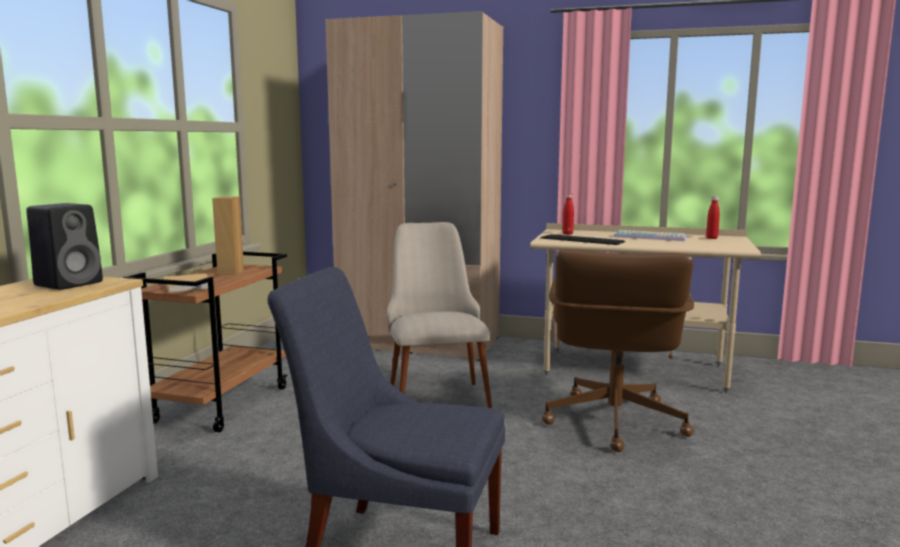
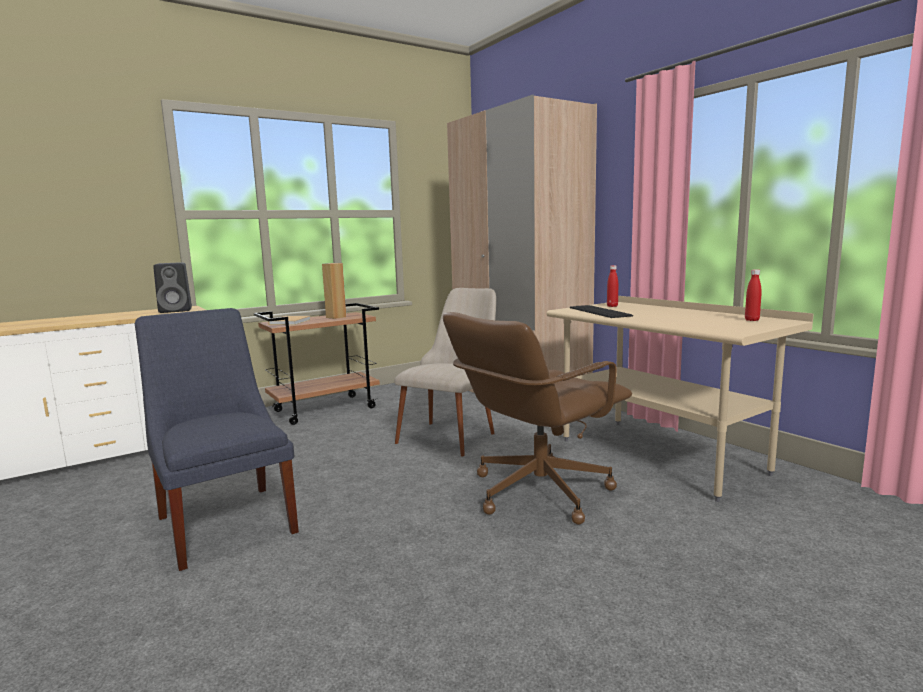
camera: 40 degrees right, 0 degrees up
keyboard [613,230,687,241] -> none

